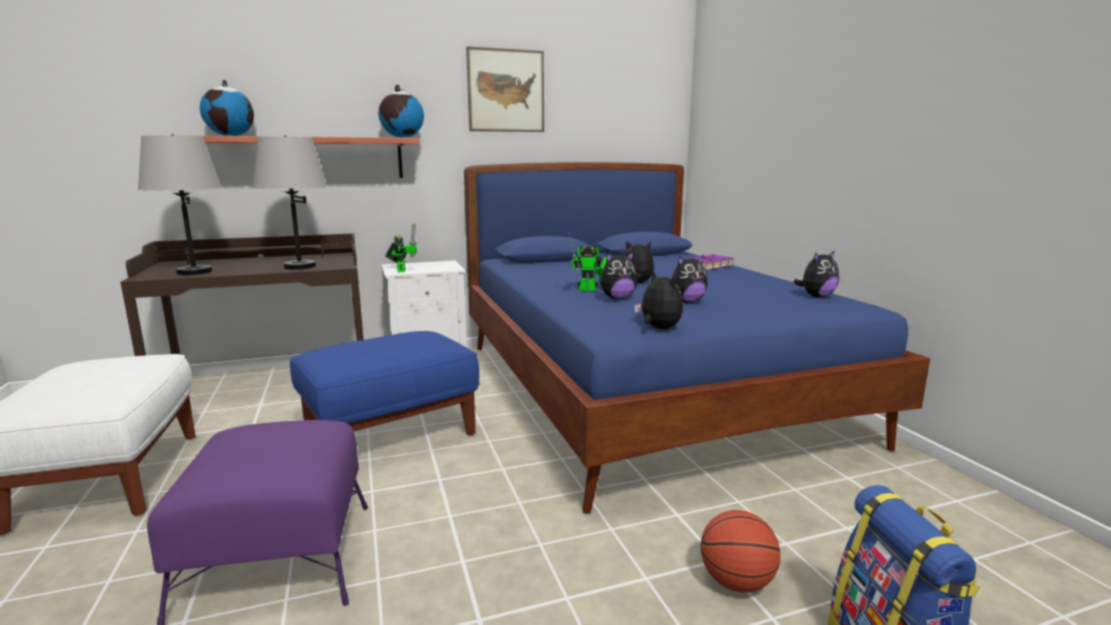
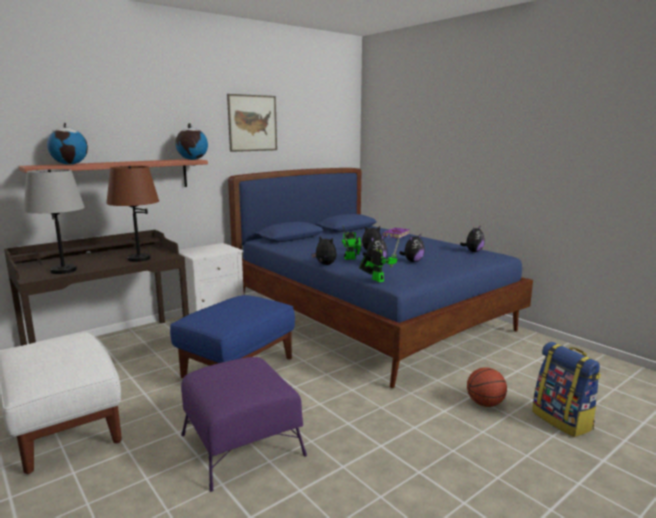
camera: 20 degrees left, 0 degrees up
grey table lamp [253,135,327,269] -> brown table lamp [106,166,159,262]
toy robot [385,223,417,272] -> toy robot moved to [359,239,399,282]
plush toy [635,270,683,329] -> plush toy moved to [312,236,337,265]

